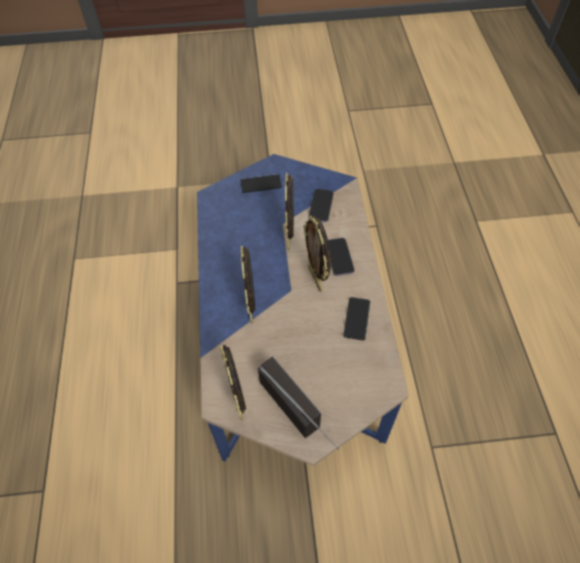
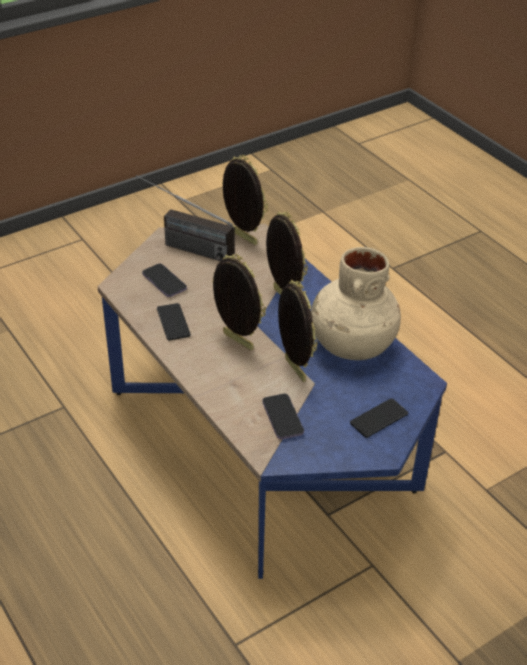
camera: 150 degrees right, 15 degrees down
phone [328,238,354,276] -> phone moved to [142,264,187,297]
none -> beige vase [311,247,401,360]

